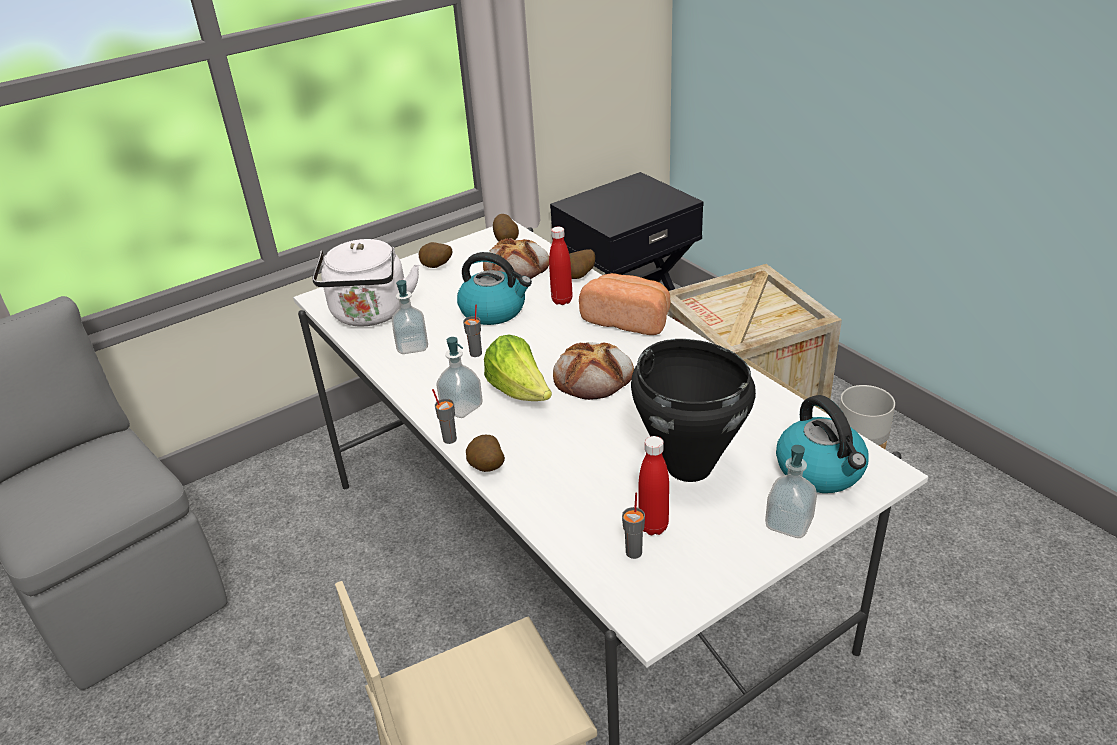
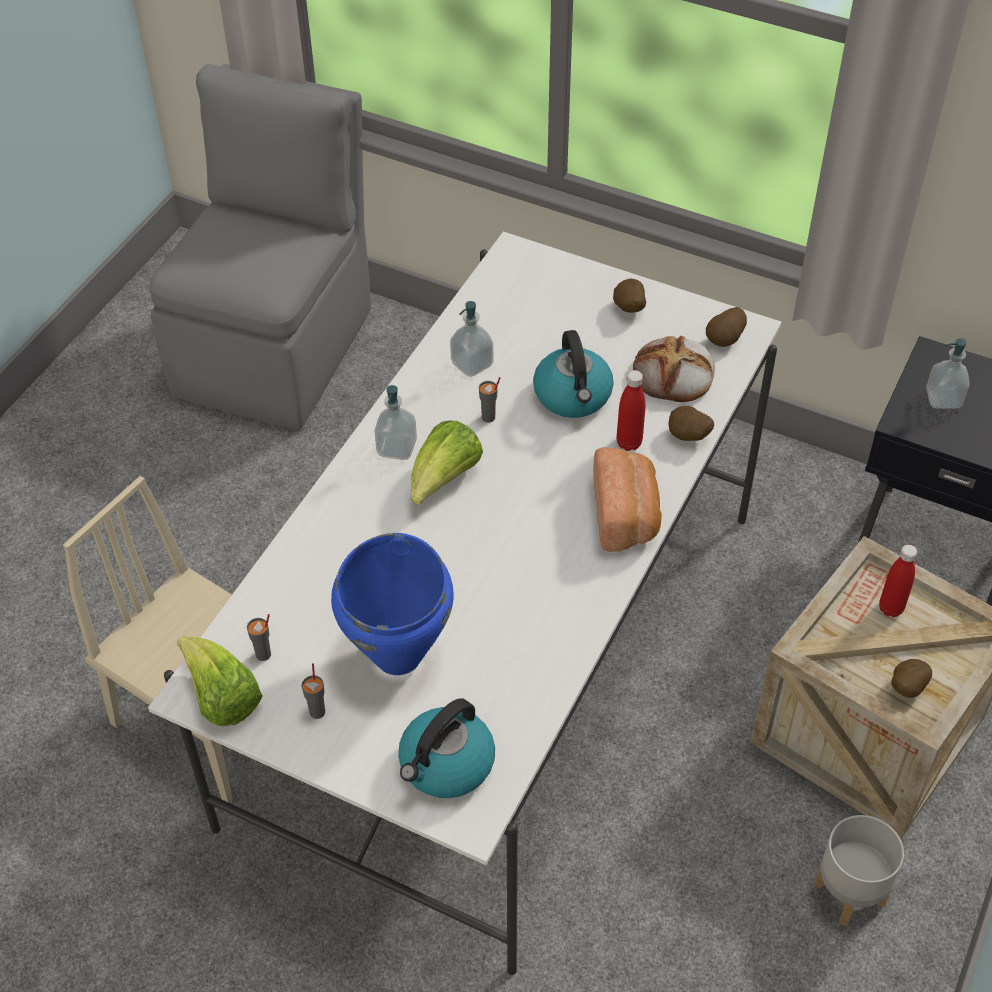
camera: 60 degrees right, 15 degrees up
white kettle [312,239,419,327] -> none
grey cup [432,389,457,444] -> grey cup moved to [302,663,325,719]
potato [466,435,505,472] -> potato moved to [891,659,932,698]
bread [553,342,634,400] -> none
black cooking pot [631,339,756,482] -> blue cooking pot [331,533,453,675]
red bottle [639,436,669,535] -> red bottle moved to [879,545,918,617]
soap dispenser [765,445,817,538] -> soap dispenser moved to [926,338,969,409]
none -> lettuce [177,636,263,726]

